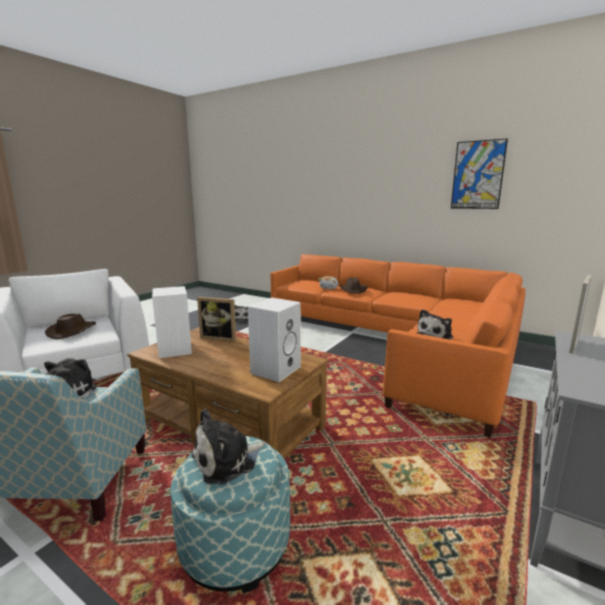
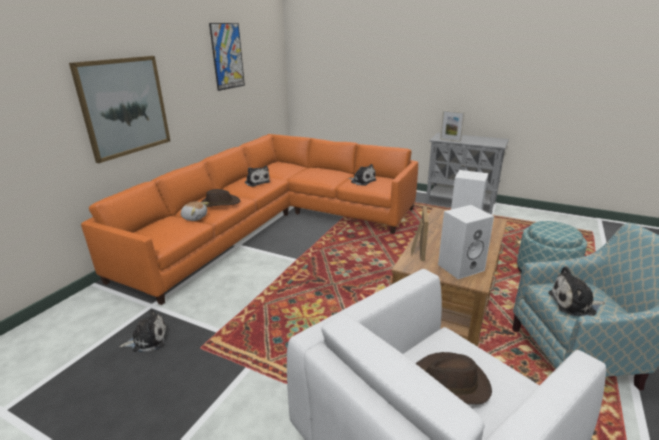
camera: 95 degrees left, 10 degrees up
plush toy [191,409,266,485] -> plush toy moved to [245,166,270,187]
none -> picture [69,56,170,163]

